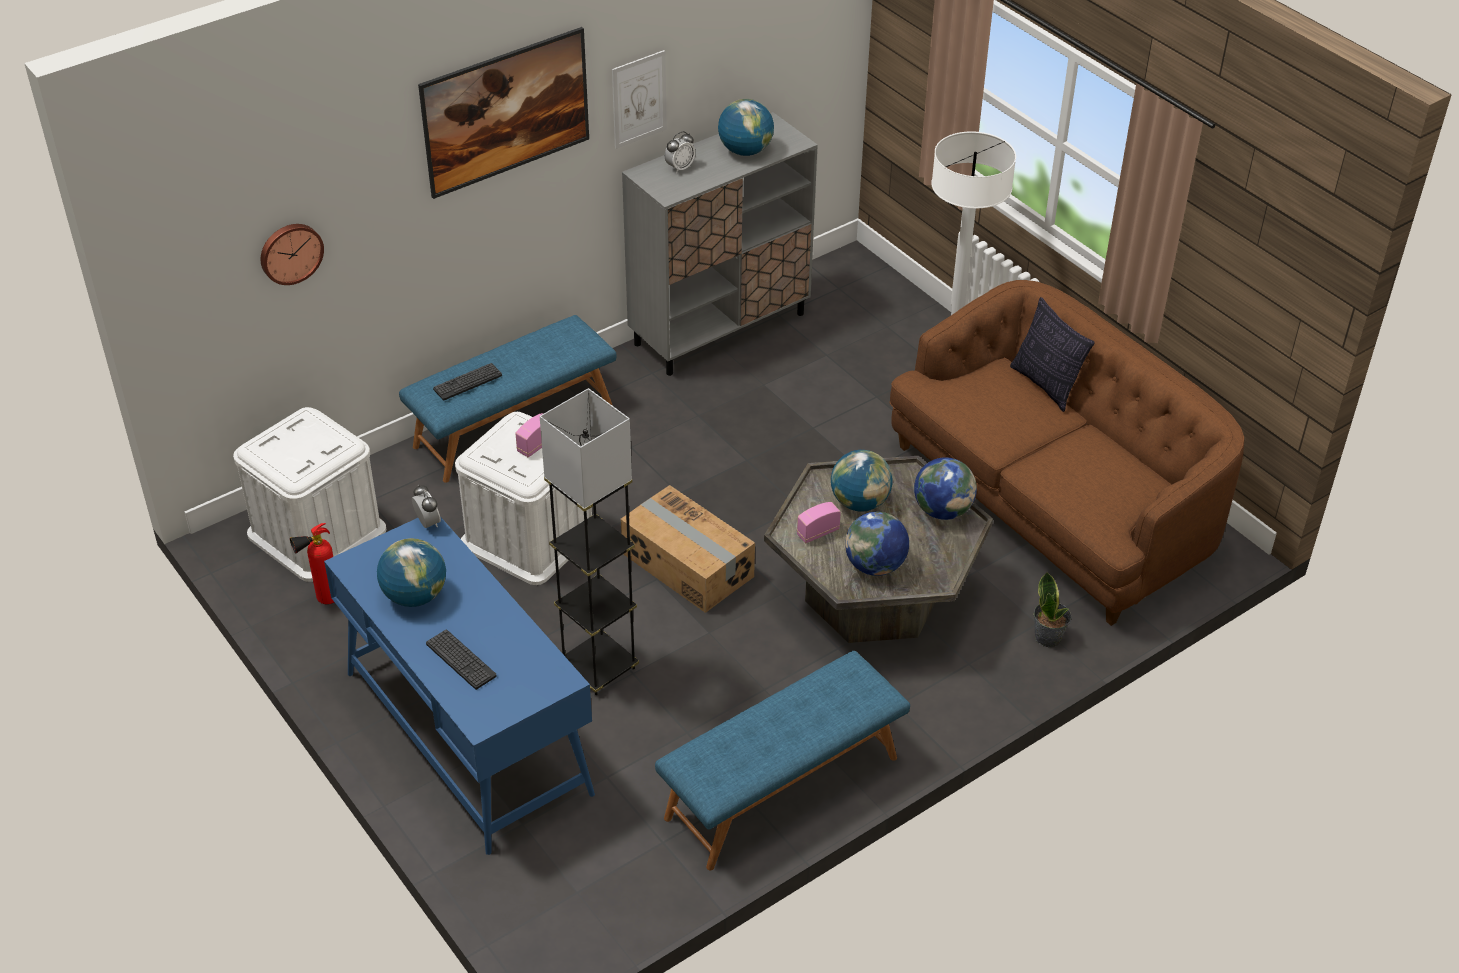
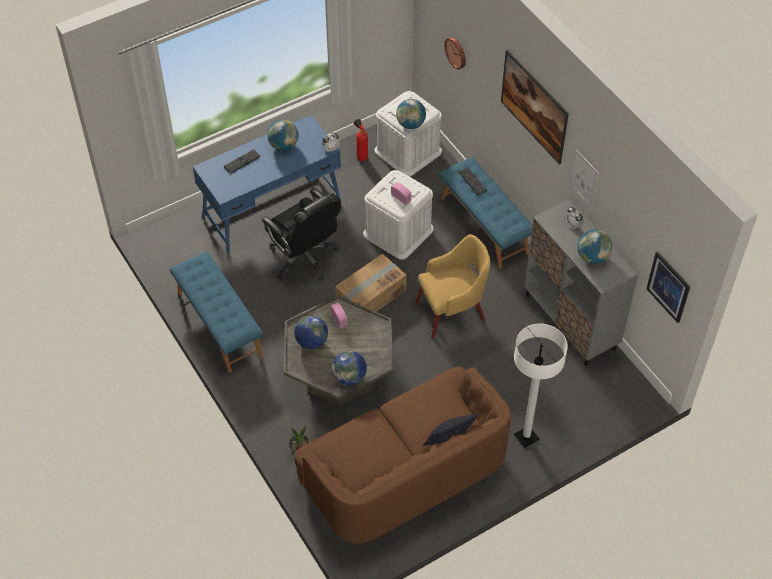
camera: 95 degrees right, 10 degrees up
grey floor lamp [540,388,639,695] -> black office chair [262,188,341,280]
globe [831,450,893,512] -> globe moved to [396,99,426,129]
none -> yellow armchair [415,234,490,338]
none -> picture [646,252,690,323]

